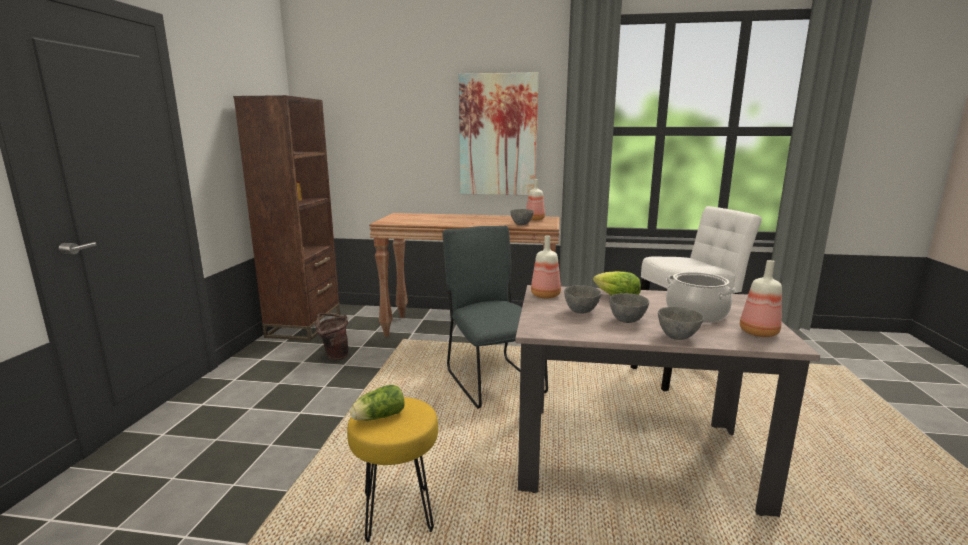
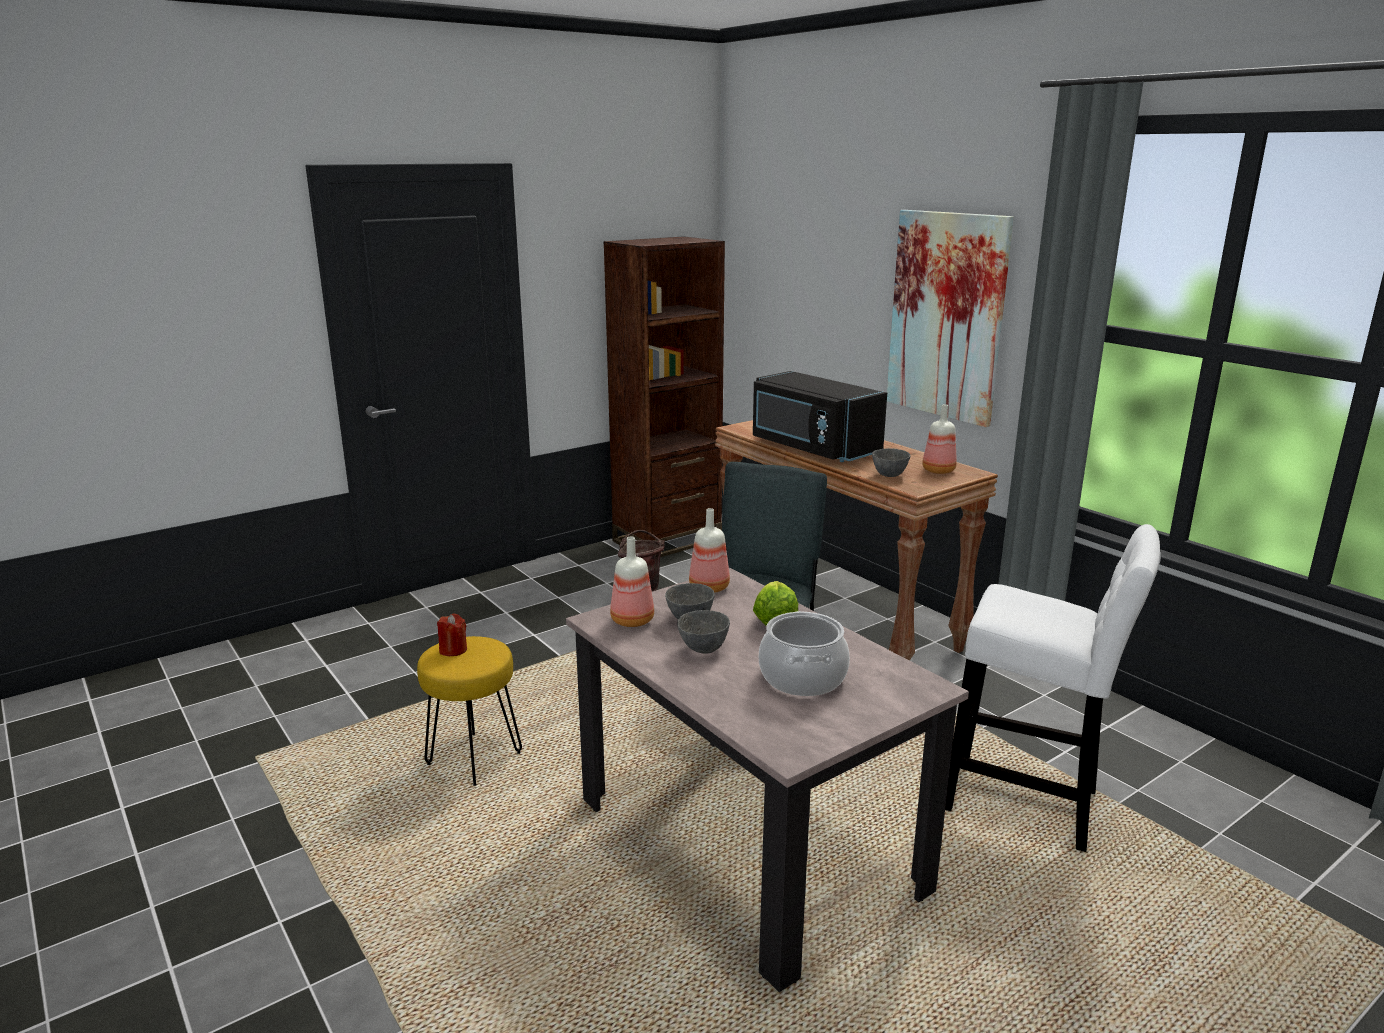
camera: 45 degrees right, 5 degrees up
lettuce [350,385,405,421] -> red candle [437,614,467,656]
grey bowl [658,307,704,340] -> none
bottle [740,260,782,337] -> bottle moved to [610,536,654,627]
none -> black microwave [753,371,887,462]

